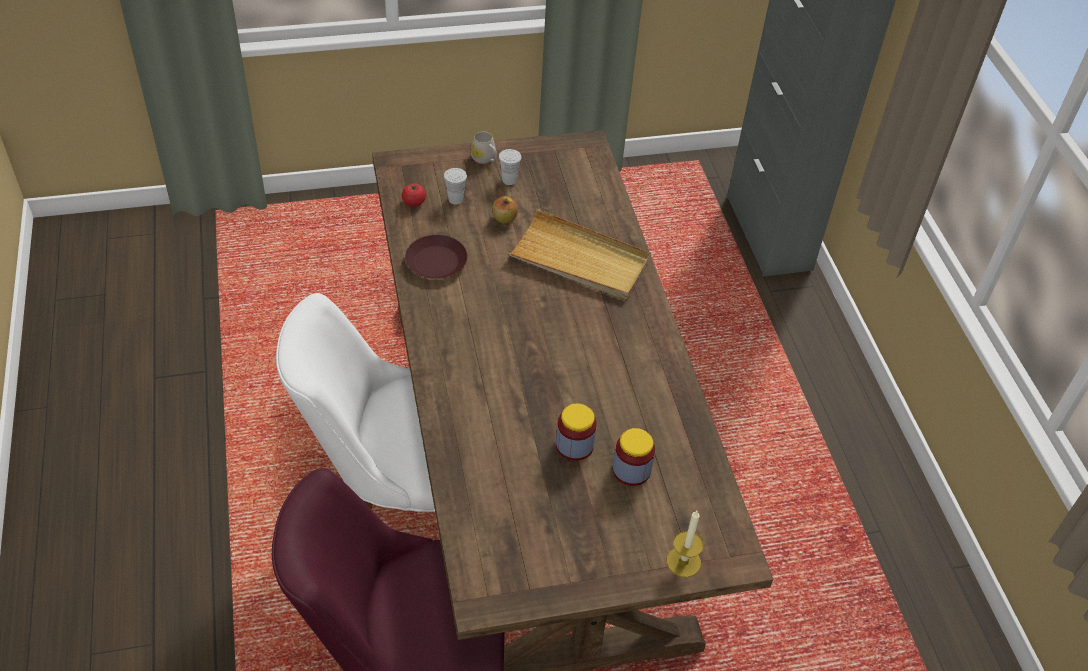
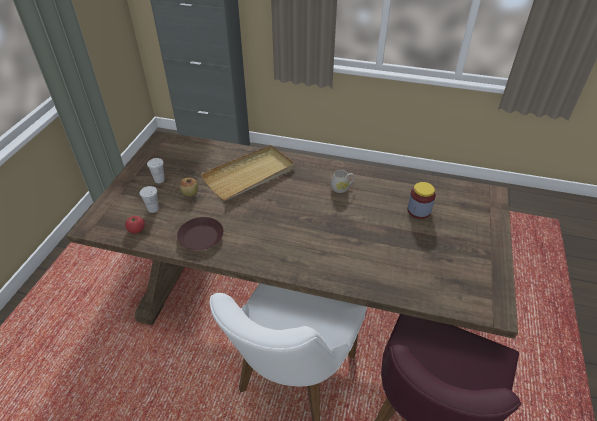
camera: 60 degrees left, 5 degrees down
white mug [471,131,497,164] -> white mug moved to [331,170,354,193]
jar [556,404,597,461] -> none
candle [667,511,703,577] -> none

